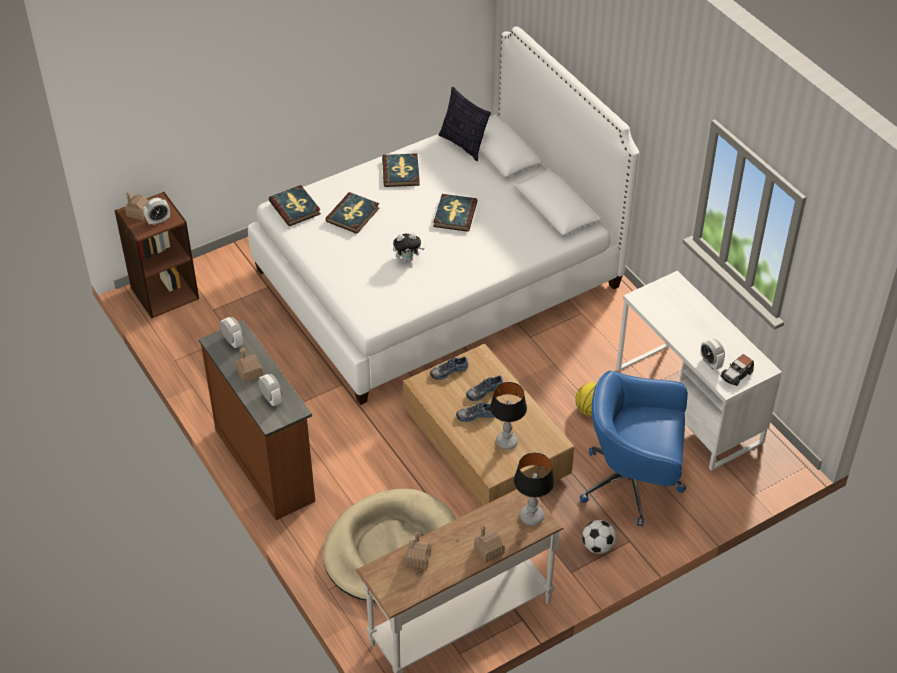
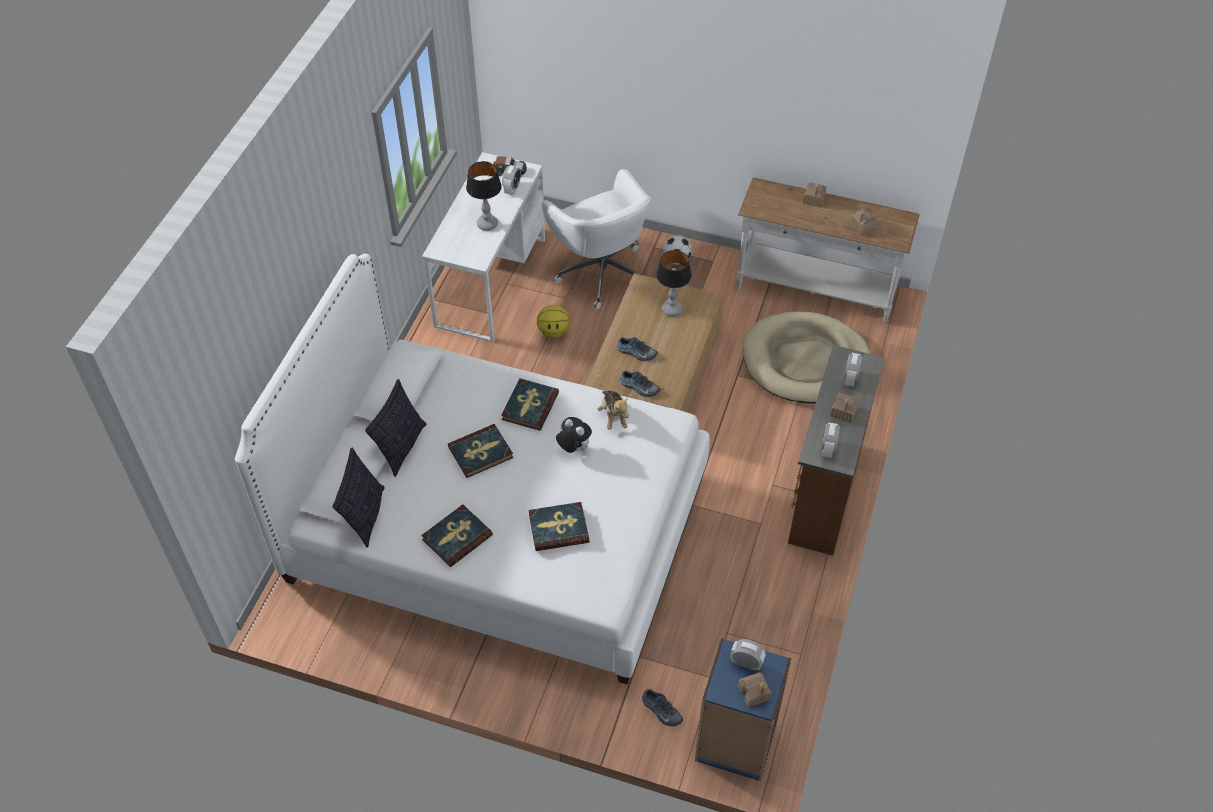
camera: 130 degrees left, 5 degrees up
brown bookcase [114,192,199,319] -> blue bookcase [695,638,791,781]
book [269,185,321,226] -> book moved to [501,379,559,431]
shoe [456,402,494,422] -> shoe moved to [642,689,683,726]
table lamp [514,453,555,526] -> table lamp moved to [466,161,502,231]
blue office chair [580,371,688,527] -> white office chair [542,169,651,310]
none -> pillow [365,379,427,477]
none -> plush toy [598,391,629,430]

